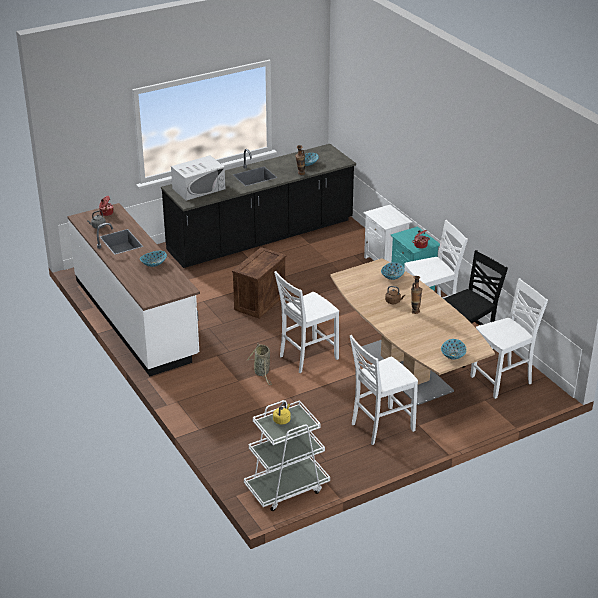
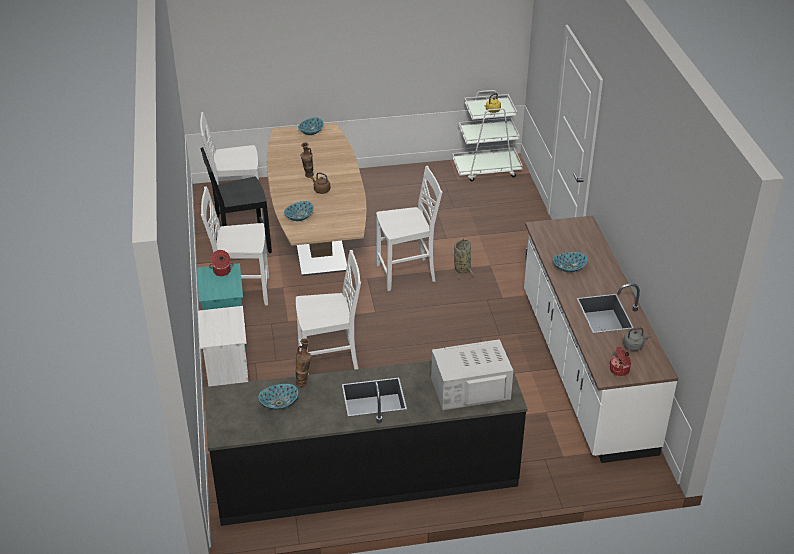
camera: 160 degrees left, 5 degrees up
crate [232,247,286,319] -> none
white chair [350,335,418,445] -> white chair moved to [296,250,361,375]

